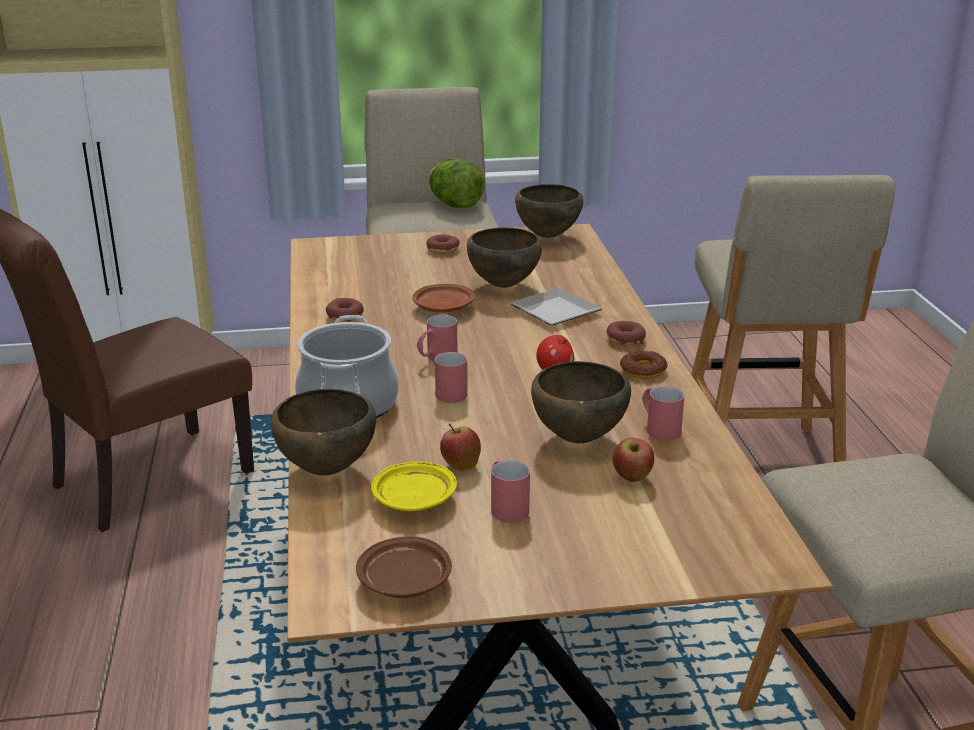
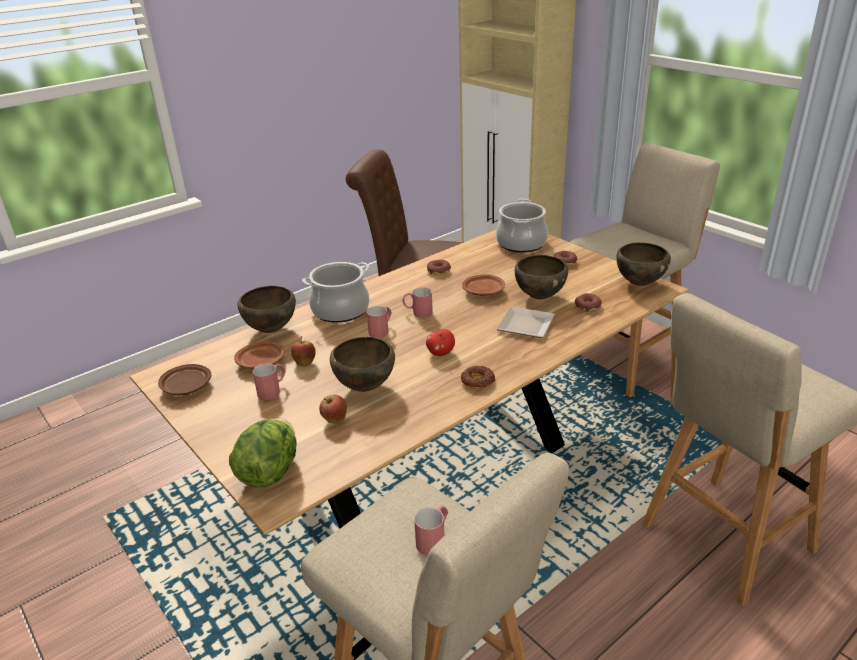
camera: 60 degrees right, 5 degrees up
yellow plate [371,461,457,511] -> brown plate [234,341,284,369]
lettuce [428,158,485,208] -> lettuce moved to [229,419,297,487]
donut [606,321,646,346] -> donut moved to [575,293,602,312]
red mug [642,386,685,441] -> red mug moved to [414,506,448,556]
none -> cooking pot [496,199,548,253]

